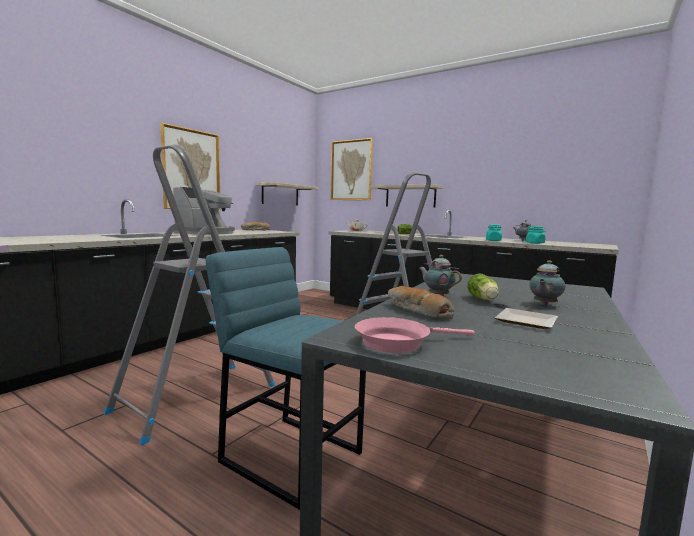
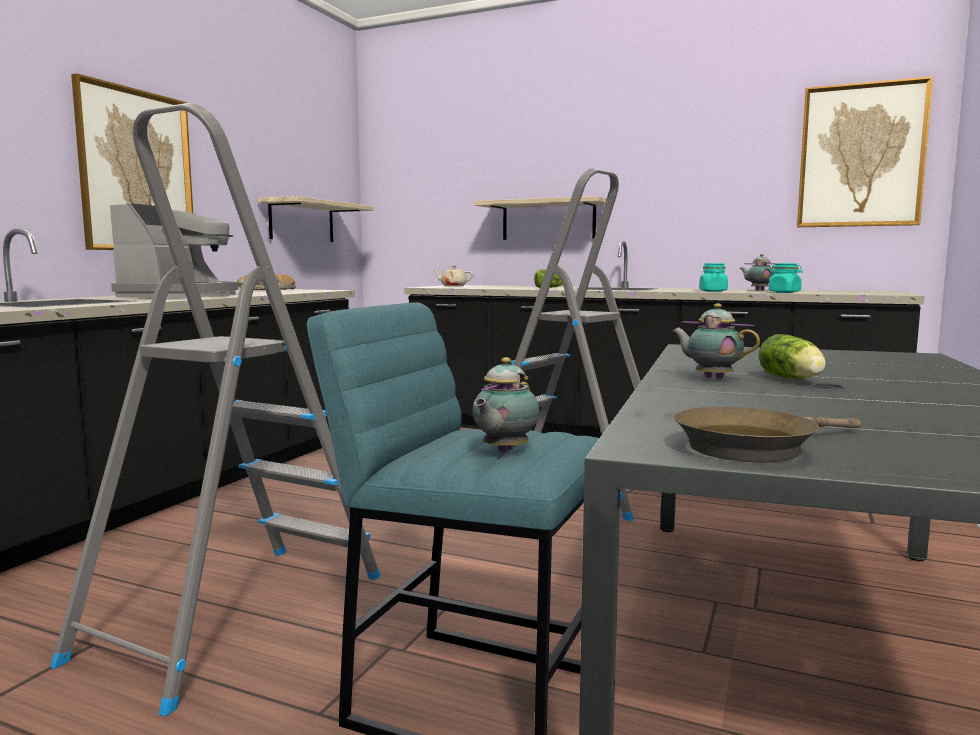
camera: 10 degrees left, 0 degrees up
picture [331,138,373,200] -> picture moved to [797,76,933,227]
pink frying pan [355,317,475,353] -> brown frying pan [674,406,861,463]
bread [388,286,454,319] -> none
plate [495,308,558,329] -> none
teapot [529,260,565,305] -> teapot moved to [472,357,540,452]

